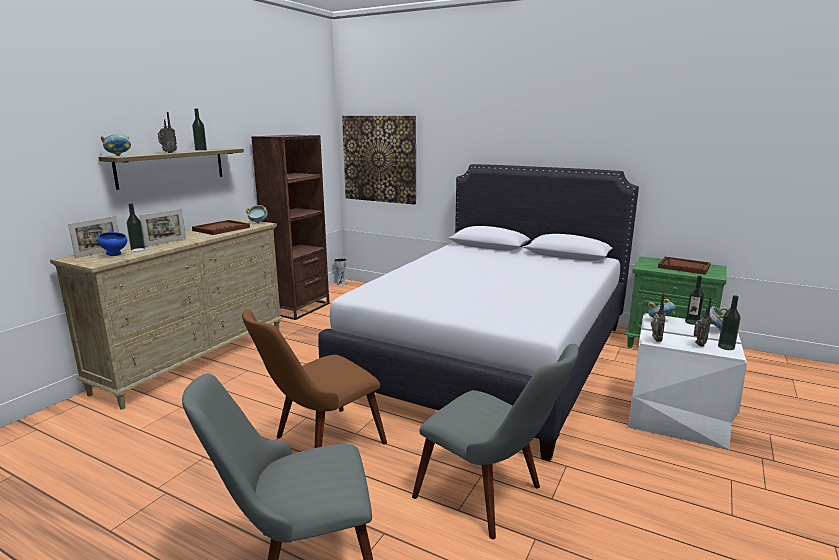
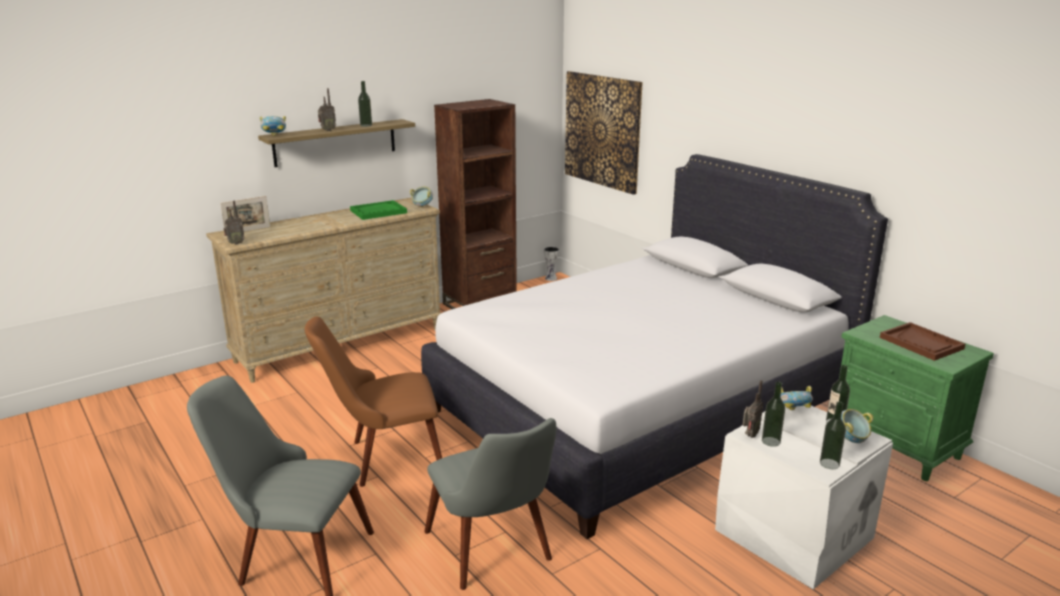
camera: 25 degrees right, 5 degrees up
blue bowl [98,232,127,256] -> none
bottle [127,203,145,251] -> bottle moved to [762,382,785,447]
picture frame [140,209,186,247] -> none
brown tray [192,220,250,235] -> green tray [350,200,407,220]
radio [694,298,712,347] -> radio moved to [224,201,245,245]

